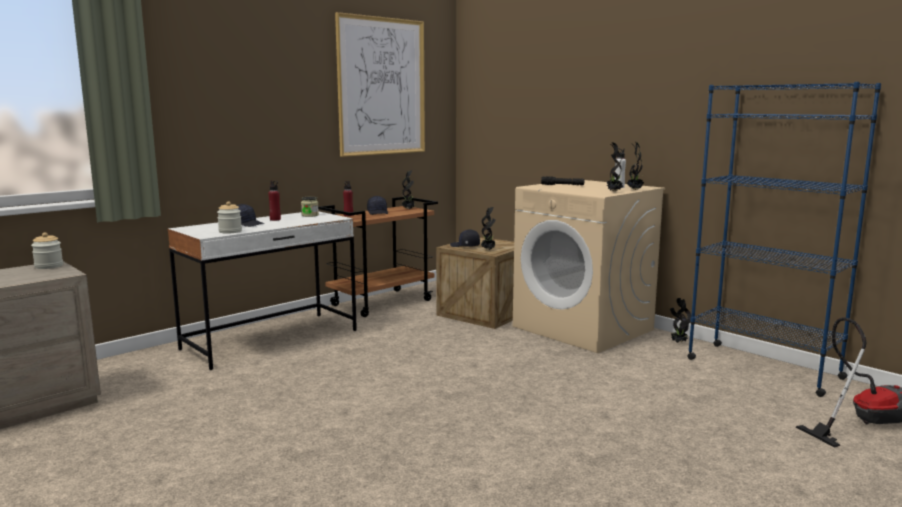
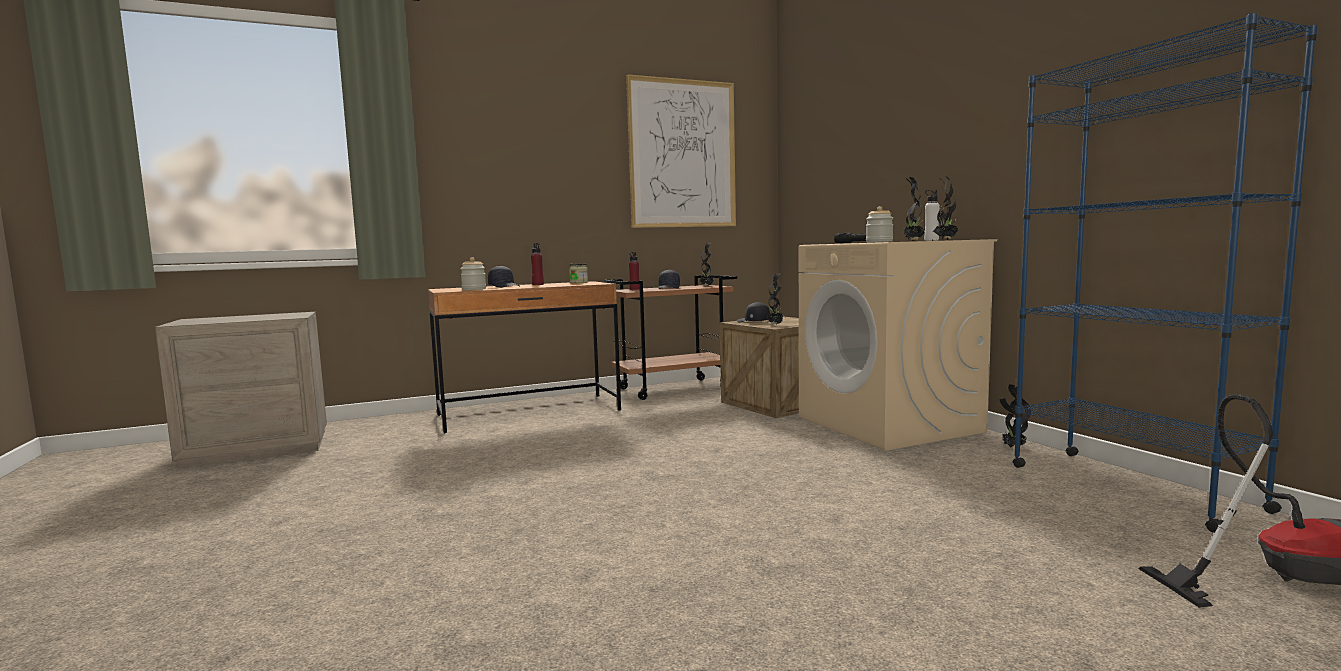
camera: 20 degrees right, 5 degrees down
jar [31,233,63,269] -> jar moved to [866,206,893,242]
white desk [167,212,357,370] -> brown desk [428,281,621,433]

